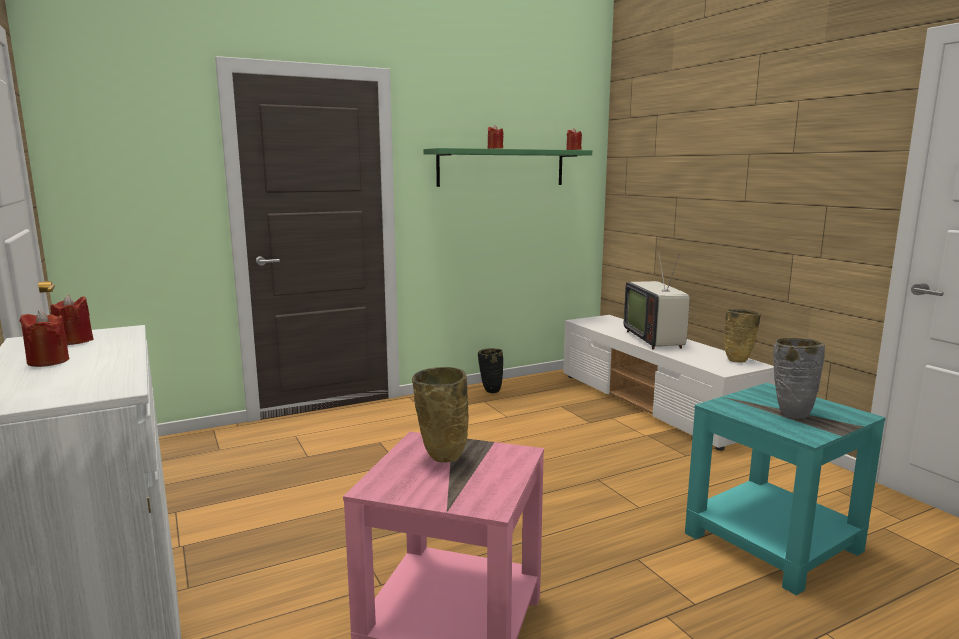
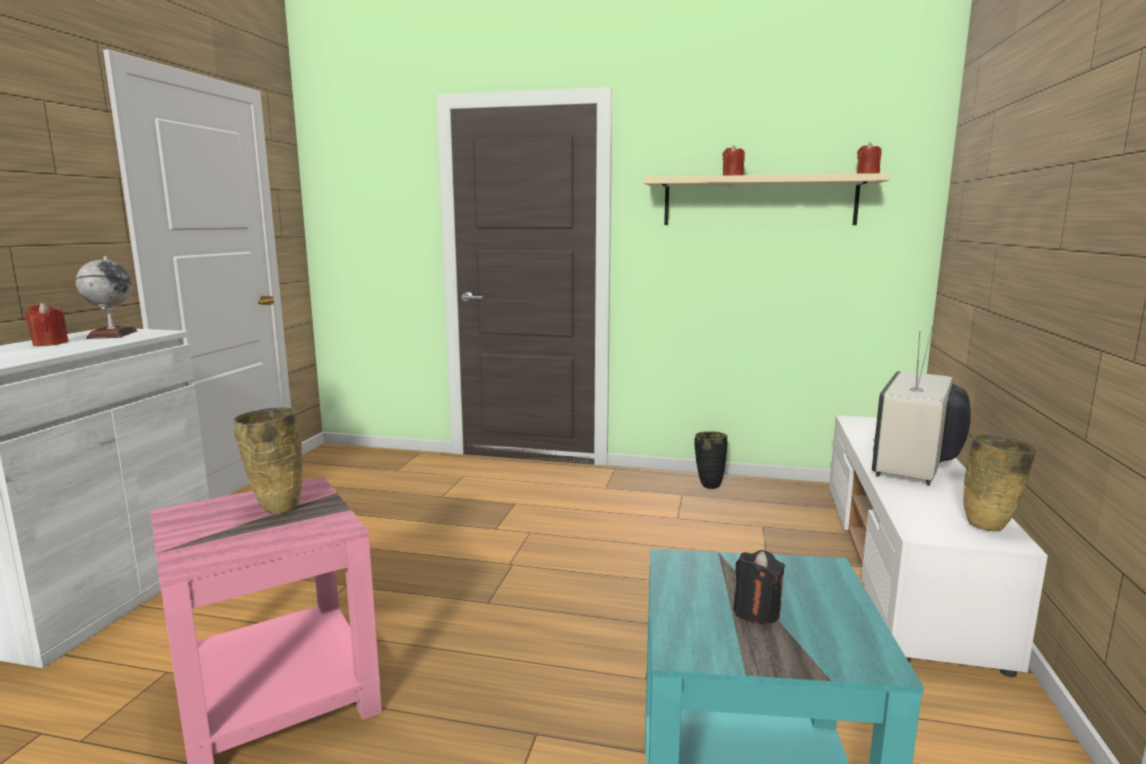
camera: 40 degrees right, 0 degrees up
red candle [50,295,93,345] -> globe [76,256,137,339]
green shelf [423,148,592,187] -> beige shelf [643,173,890,225]
grey vase [773,338,825,419] -> black candle [733,550,785,624]

